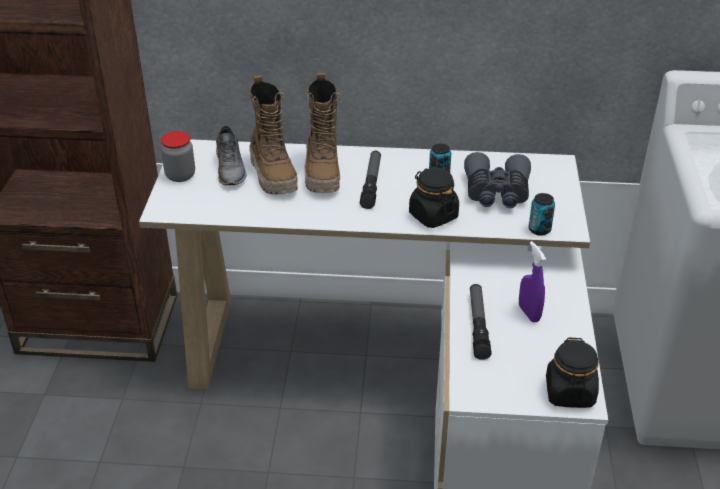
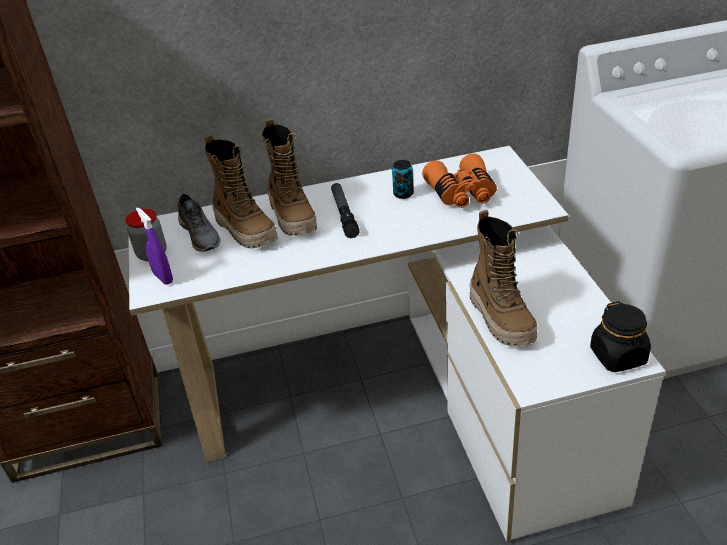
camera: 15 degrees left, 0 degrees up
black jar [409,168,459,228] -> none
grey binoculars [464,152,531,208] -> orange binoculars [422,153,497,208]
flashlight [470,284,491,360] -> boot [470,210,538,346]
purple spray bottle [519,241,546,322] -> purple spray bottle moved to [136,207,173,285]
can [529,193,555,236] -> none

